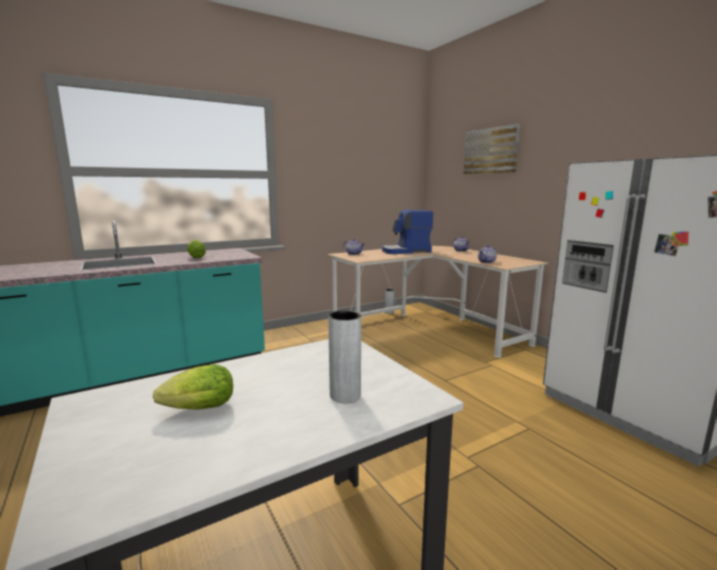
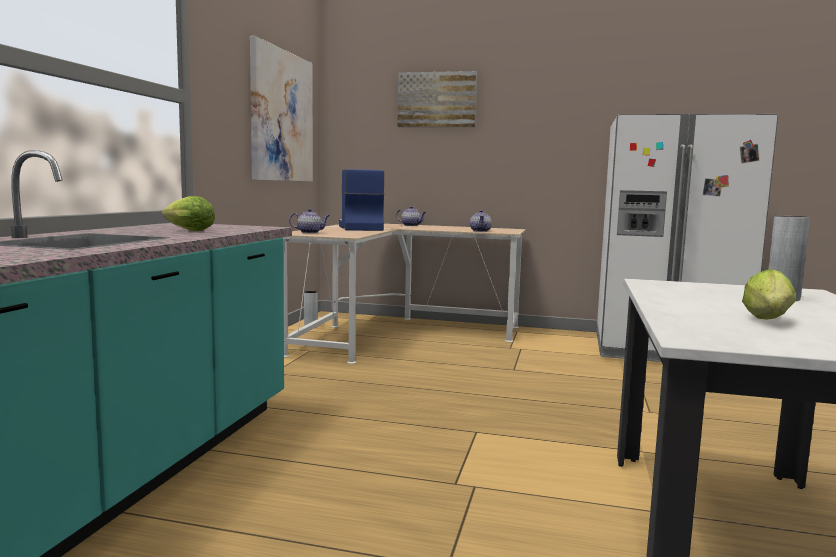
camera: 45 degrees left, 5 degrees down
coffee machine [382,210,433,254] -> coffee machine turned 135 degrees clockwise [339,169,385,231]
none -> picture [250,36,313,182]

